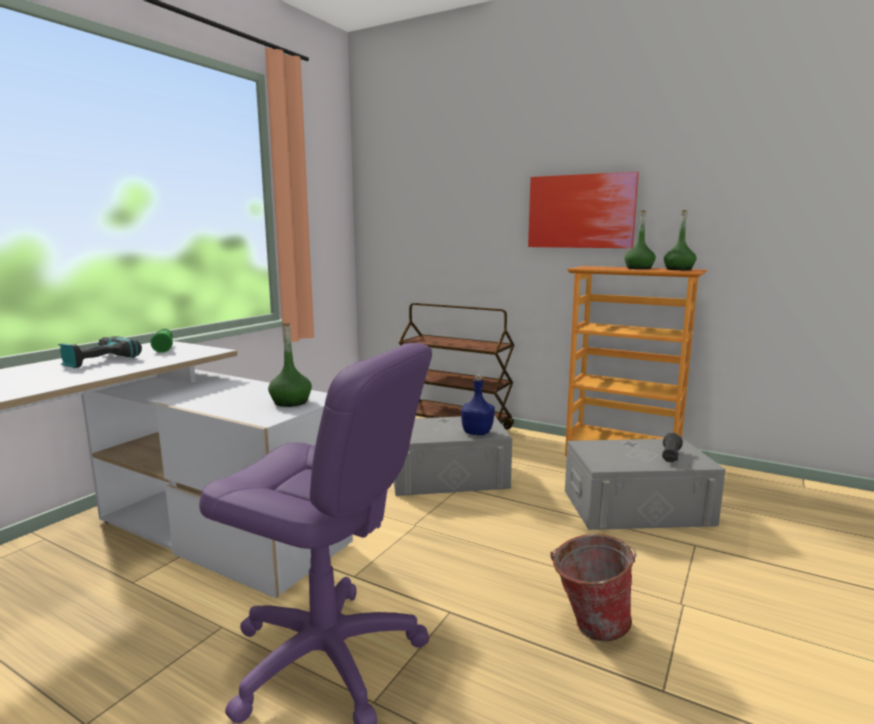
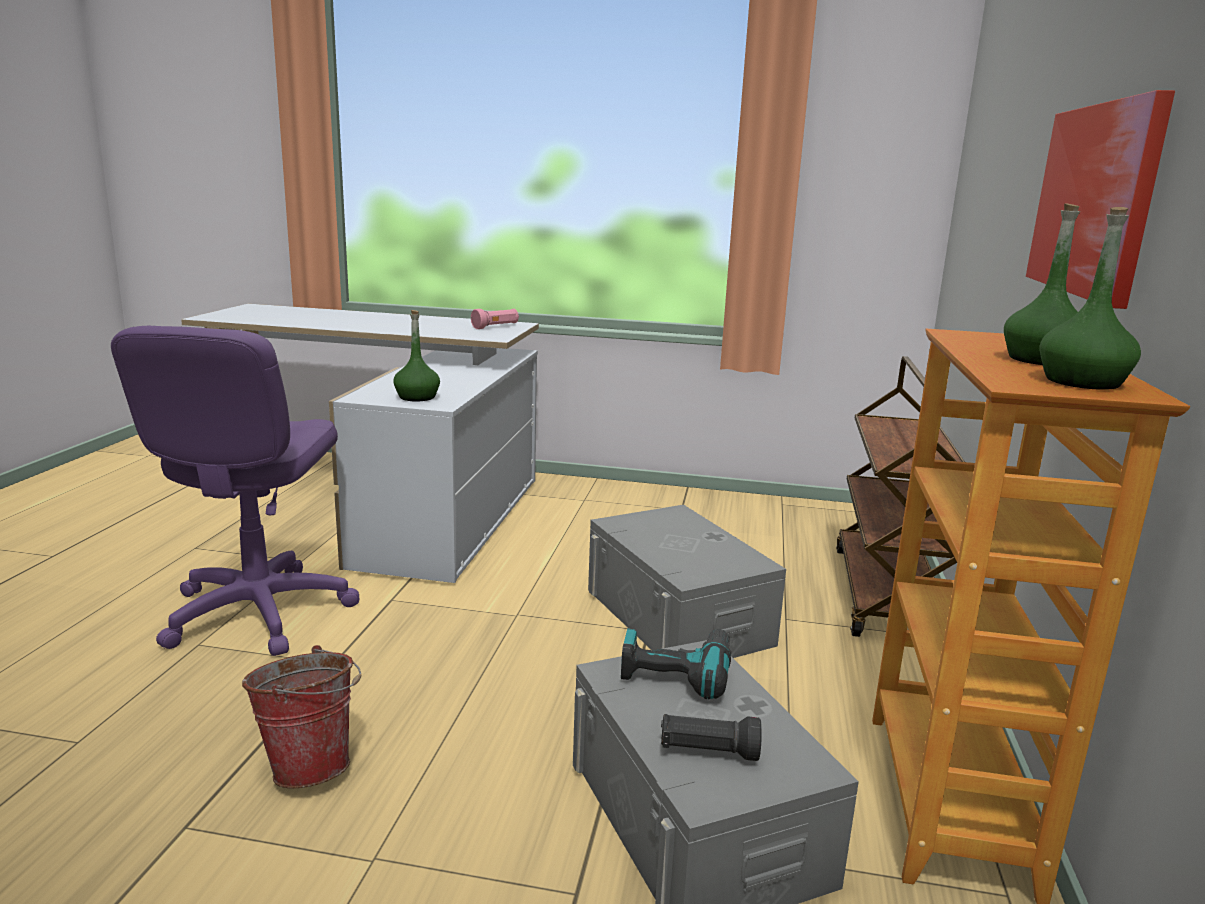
camera: 70 degrees right, 5 degrees up
power drill [58,336,142,368] -> power drill moved to [621,628,731,699]
green flashlight [151,329,173,353] -> pink flashlight [471,309,519,329]
blue bottle [461,374,495,435] -> none

